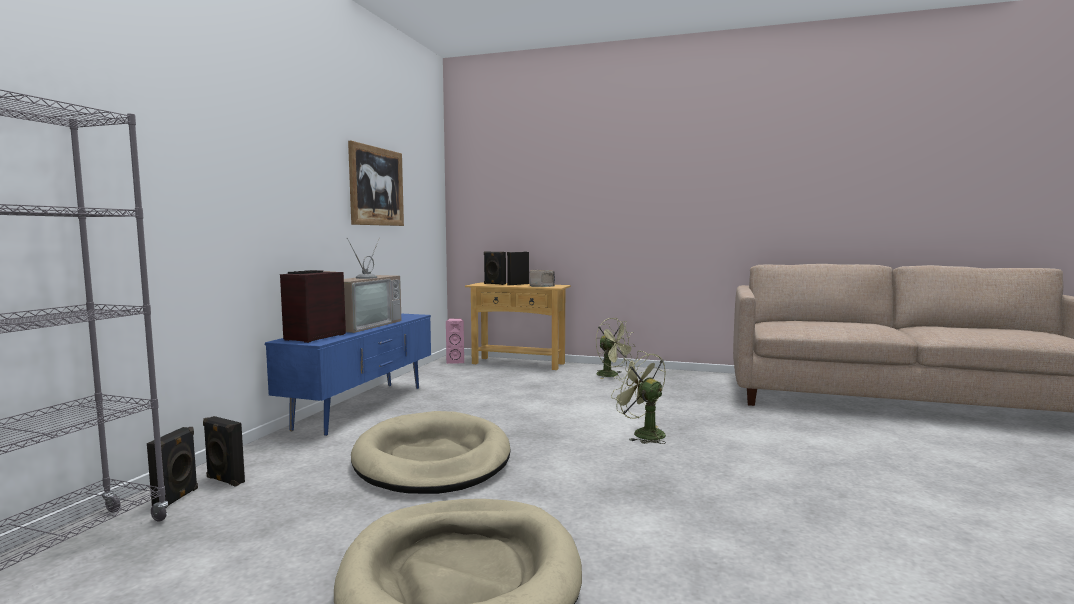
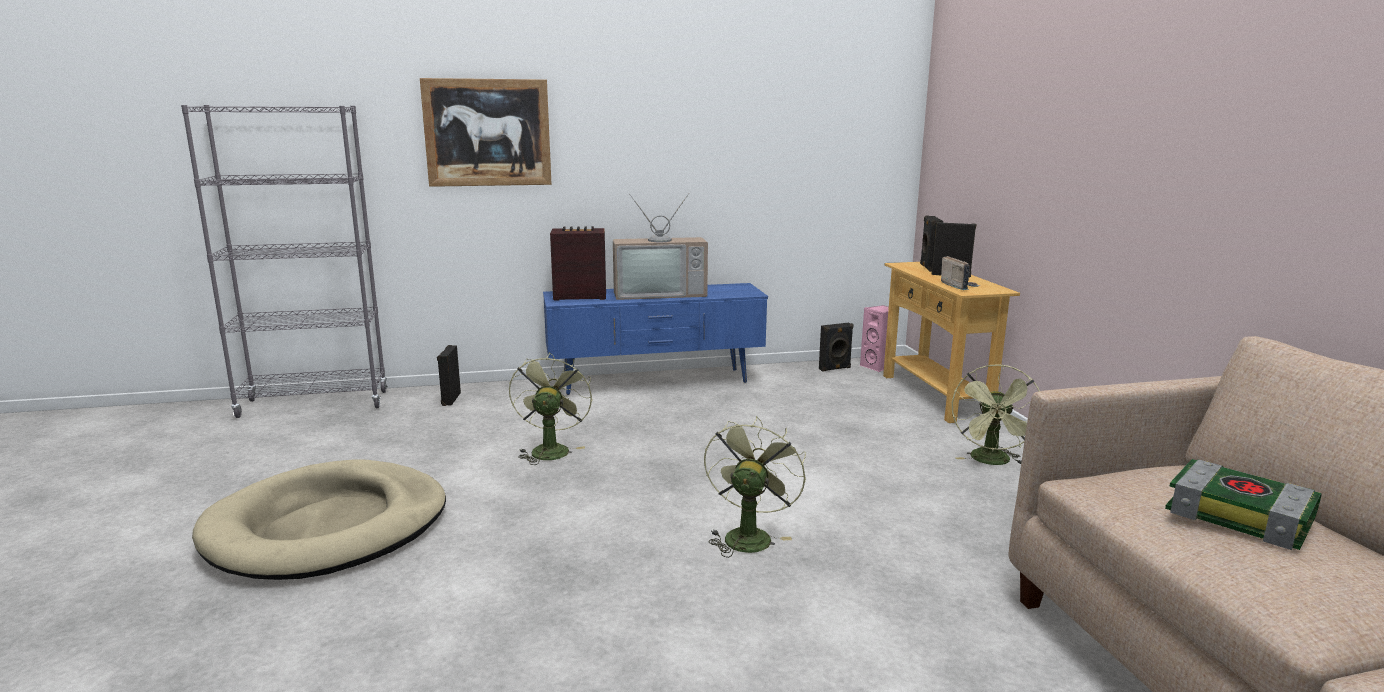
camera: 60 degrees right, 10 degrees up
black speaker [147,427,198,508] -> black speaker moved to [819,323,854,372]
picture [348,141,404,226] -> picture moved to [420,78,552,187]
beige dog bed [351,411,511,494] -> green fan [509,352,593,465]
none -> book [1165,459,1322,550]

